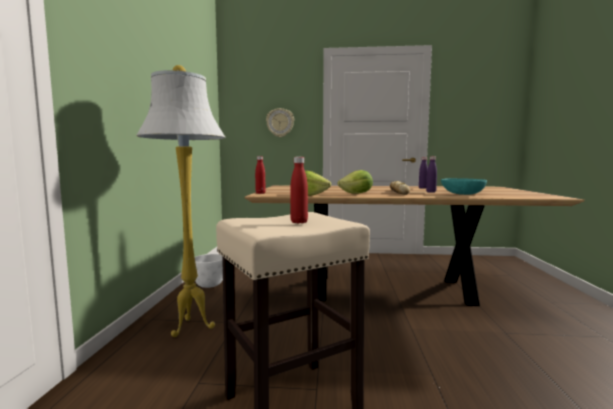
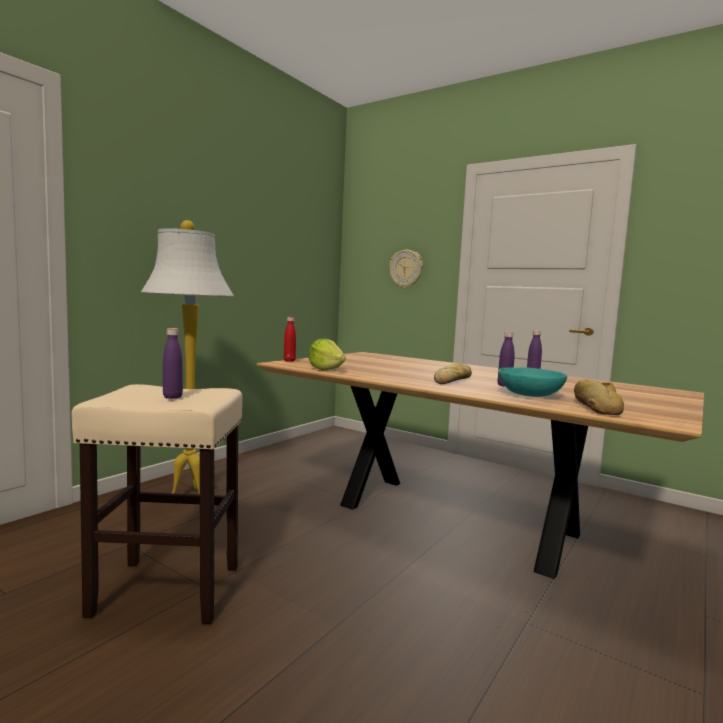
camera: 30 degrees right, 0 degrees up
white planter [195,254,223,288] -> none
red bottle [290,157,308,224] -> purple bottle [163,328,183,399]
lettuce [338,170,373,194] -> none
none -> bread [574,379,624,415]

